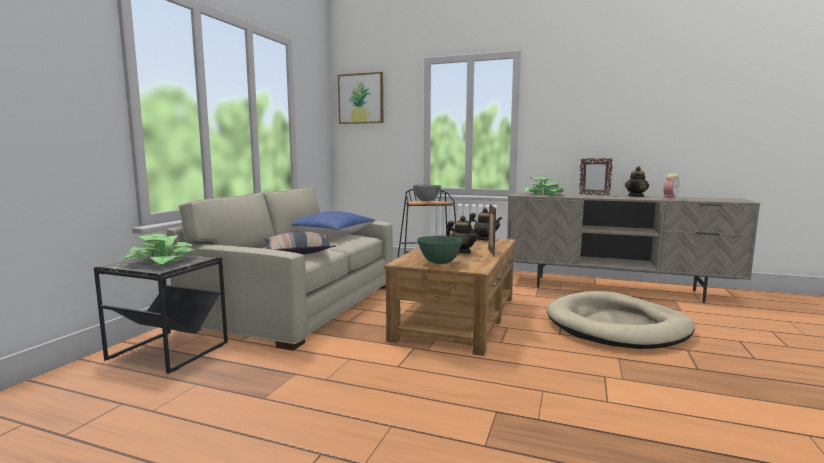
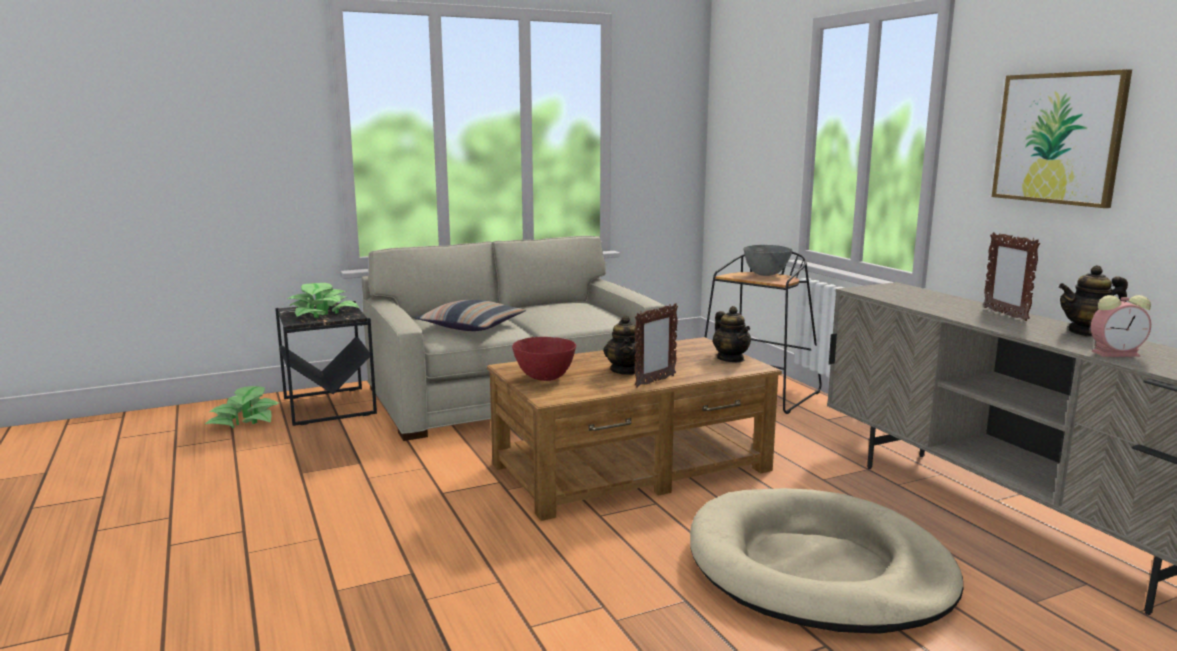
camera: 45 degrees right, 5 degrees up
blue pillow [291,211,375,236] -> none
picture [338,72,383,124] -> picture moved to [992,69,1132,208]
green bowl [417,236,463,264] -> red bowl [512,337,576,381]
potted plant [525,177,564,196] -> potted plant moved to [205,386,279,428]

